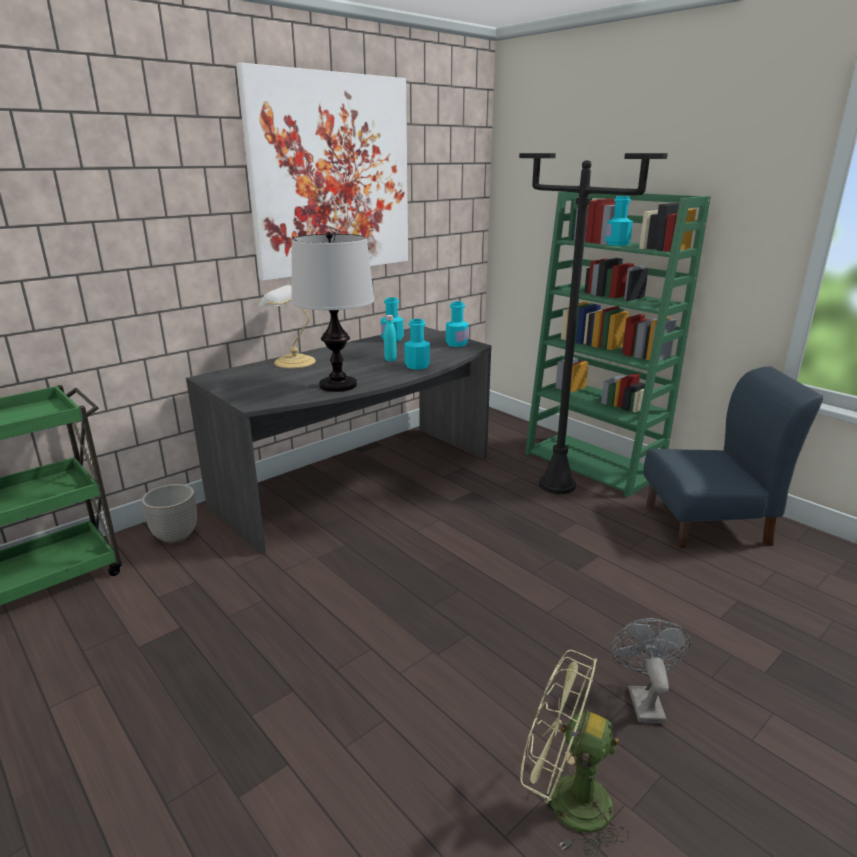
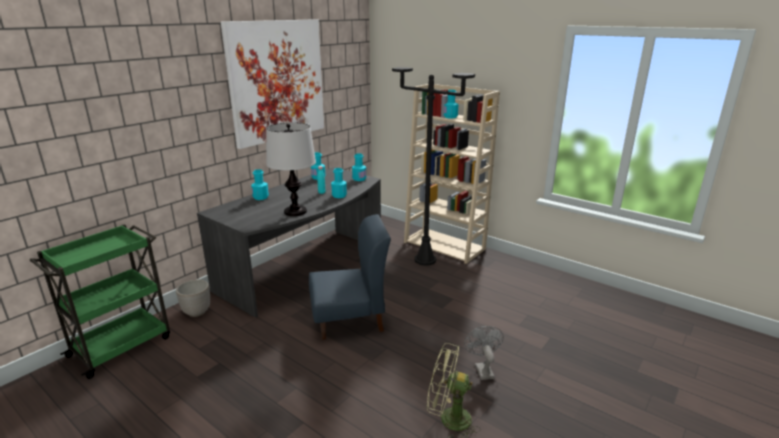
camera: 10 degrees left, 0 degrees up
table lamp [259,285,316,368] -> turquoise bottle [251,169,269,200]
green bookcase [525,192,711,497] -> beige bookcase [404,84,500,264]
blue chair [643,367,823,548] -> blue chair moved to [309,214,391,340]

